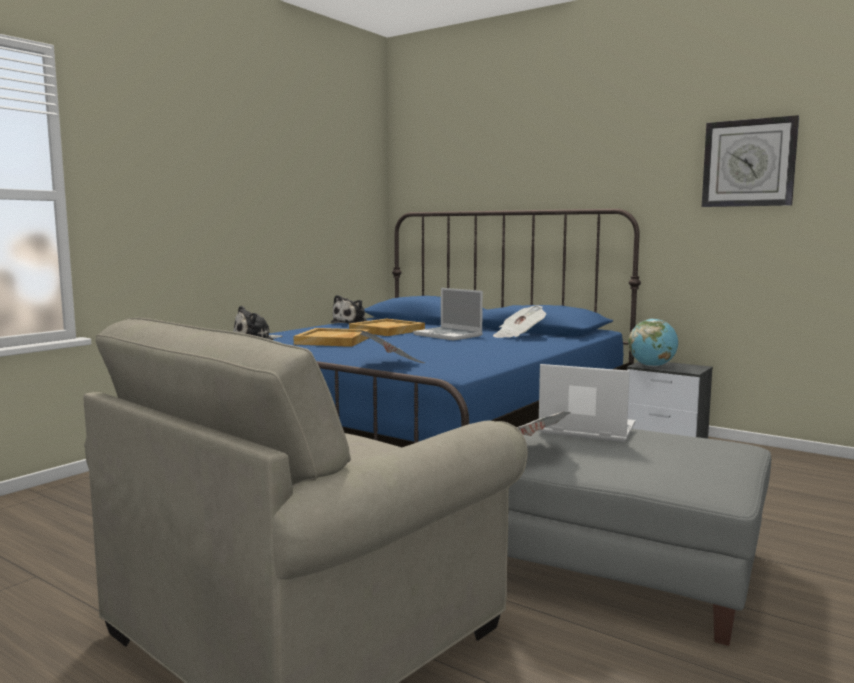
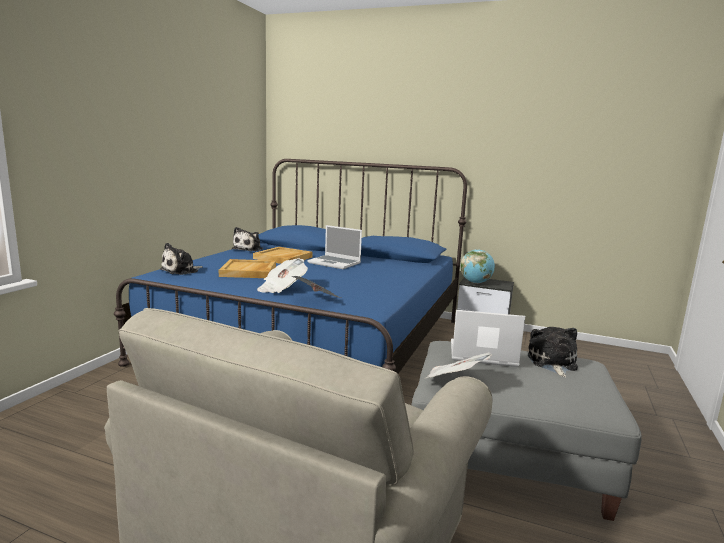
camera: 15 degrees left, 5 degrees up
newspaper [493,305,546,338] -> newspaper moved to [257,258,308,293]
wall clock [702,115,799,207] -> none
none -> plush toy [528,327,578,378]

